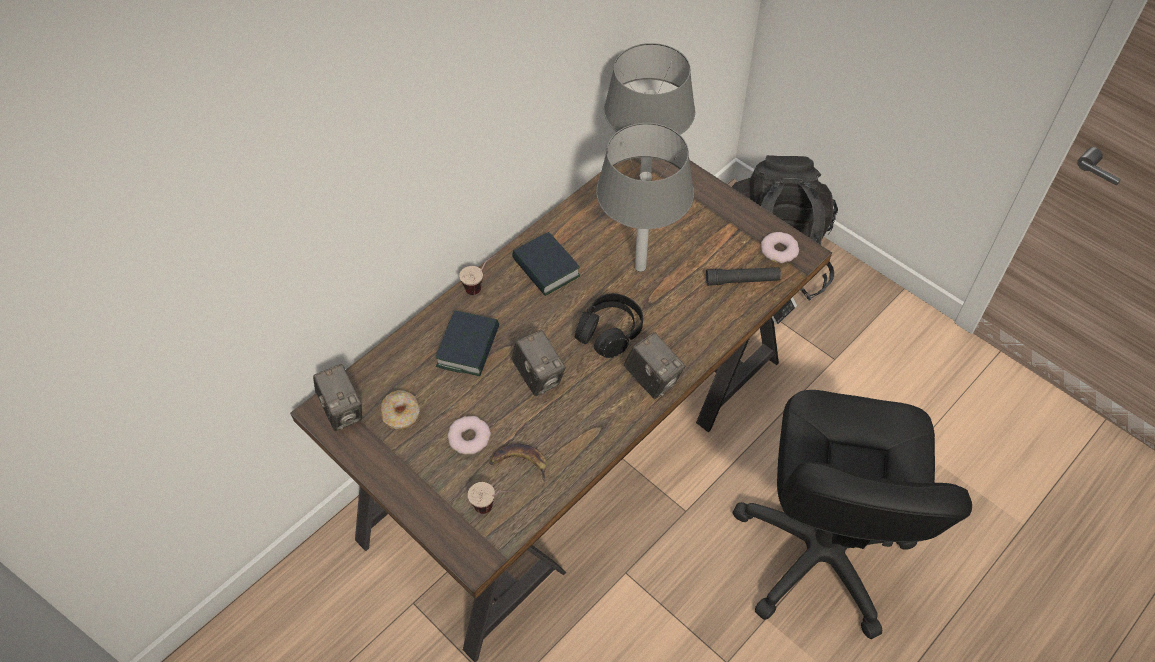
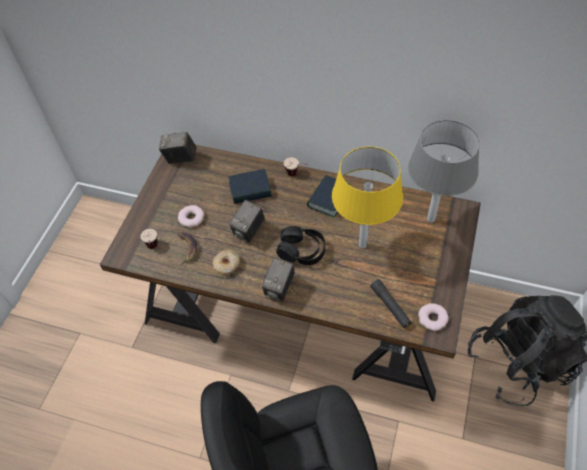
camera: 65 degrees right, 0 degrees up
camera [313,364,362,431] -> camera turned 60 degrees clockwise [159,132,197,164]
donut [380,390,420,430] -> donut moved to [213,249,240,274]
grey table lamp [596,123,694,272] -> yellow table lamp [332,147,403,249]

